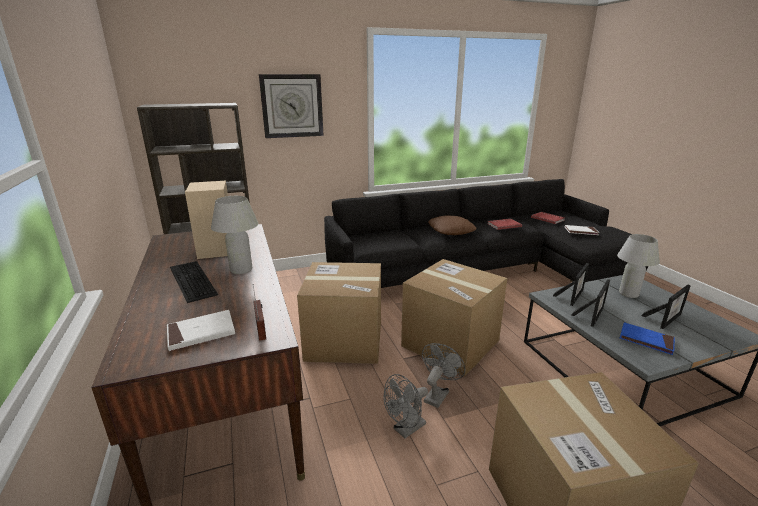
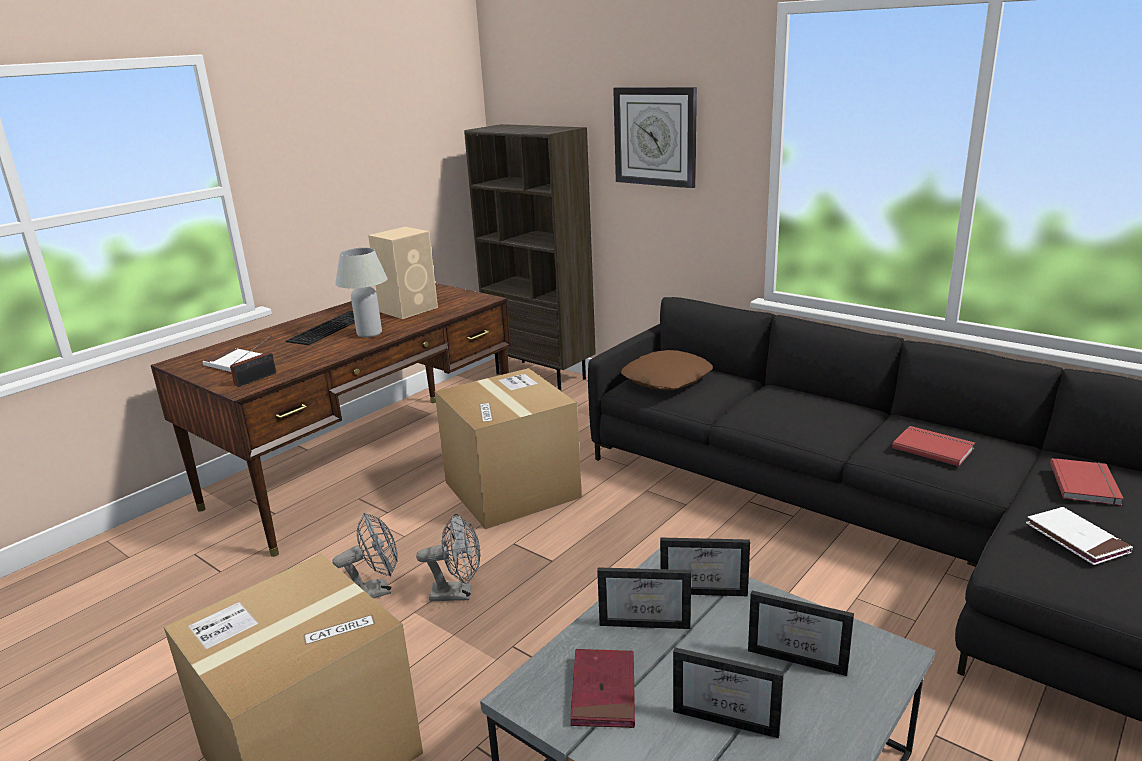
camera: 60 degrees right, 0 degrees up
grey fan [383,374,428,438] -> grey fan turned 135 degrees clockwise [332,513,398,599]
cardboard box [401,259,507,376] -> none
brown pillow [428,215,476,235] -> brown pillow moved to [621,350,713,390]
white table lamp [617,234,660,298] -> picture frame [748,591,854,676]
blue book [620,322,675,355] -> red book [570,649,635,728]

